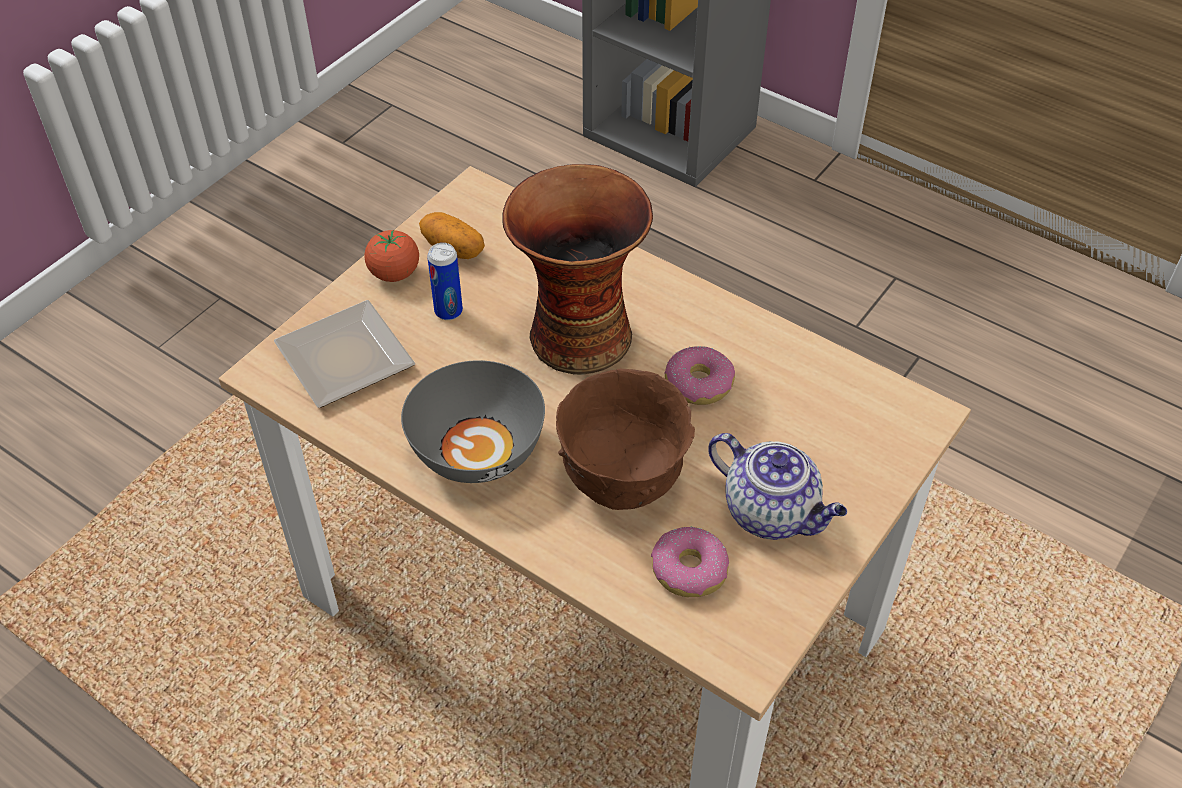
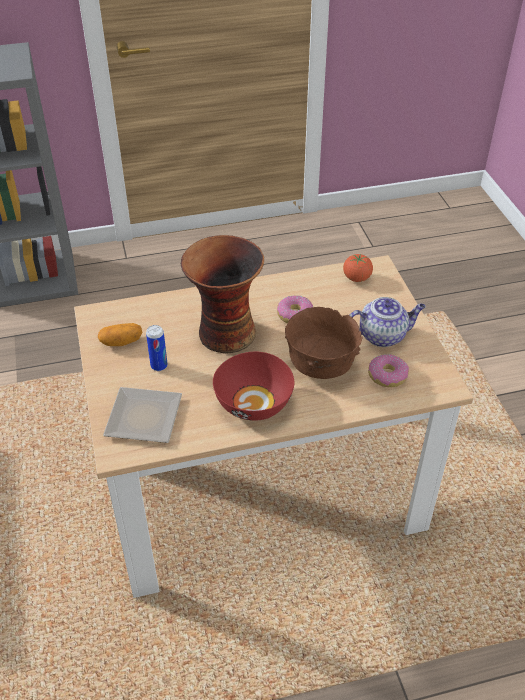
camera: 50 degrees left, 5 degrees down
tomato [364,230,419,282] -> tomato moved to [343,254,373,282]
grey bowl [401,360,545,483] -> red bowl [213,352,294,421]

